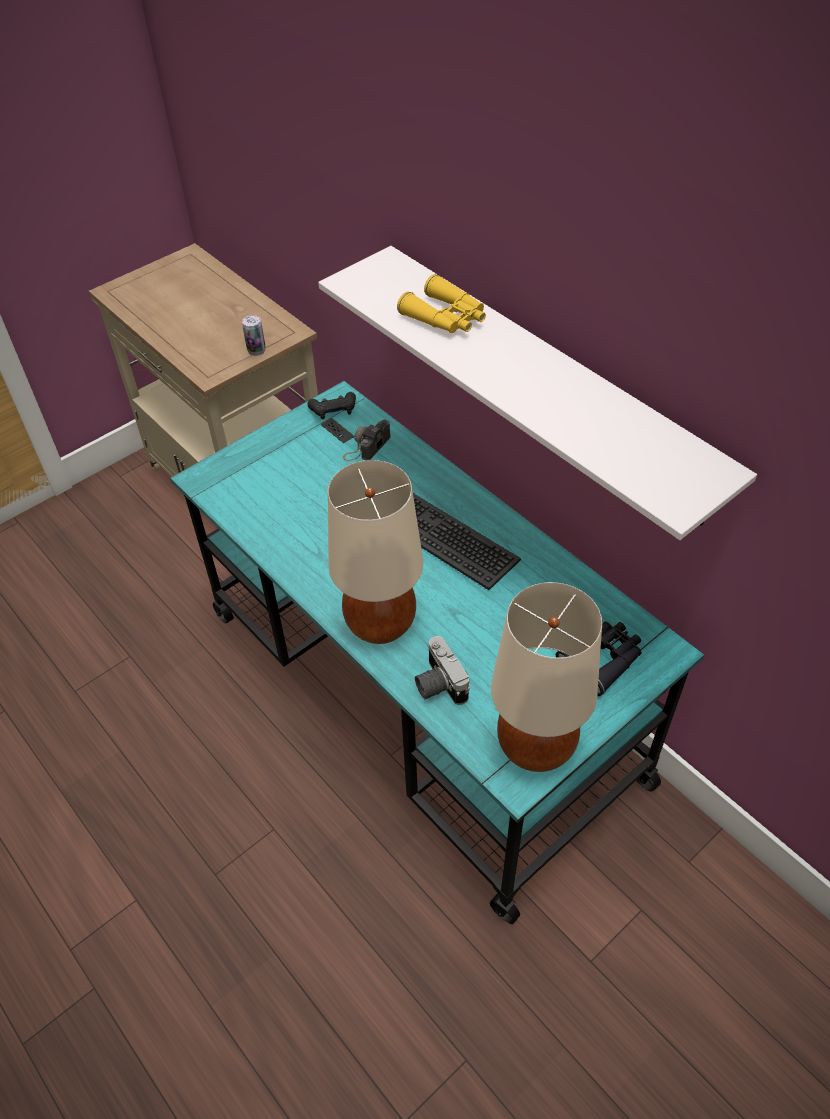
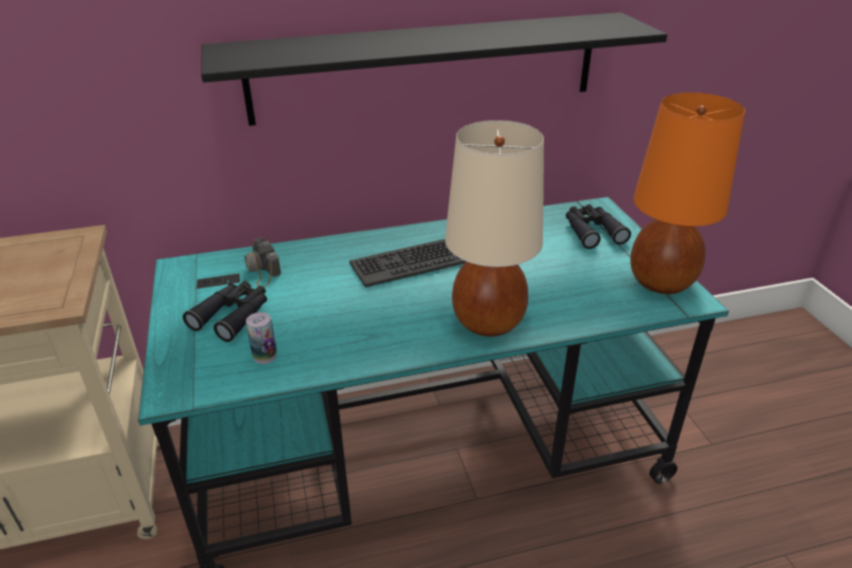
camera: 65 degrees left, 15 degrees down
can [242,315,266,356] -> can moved to [246,312,277,364]
black game controller [307,392,356,419] -> none
white shelf [318,246,757,540] -> black shelf [201,12,667,126]
yellow binoculars [397,274,486,333] -> none
camera [415,636,470,705] -> none
beige table lamp [491,582,602,772] -> orange table lamp [630,92,745,294]
none -> black binoculars [183,281,267,342]

